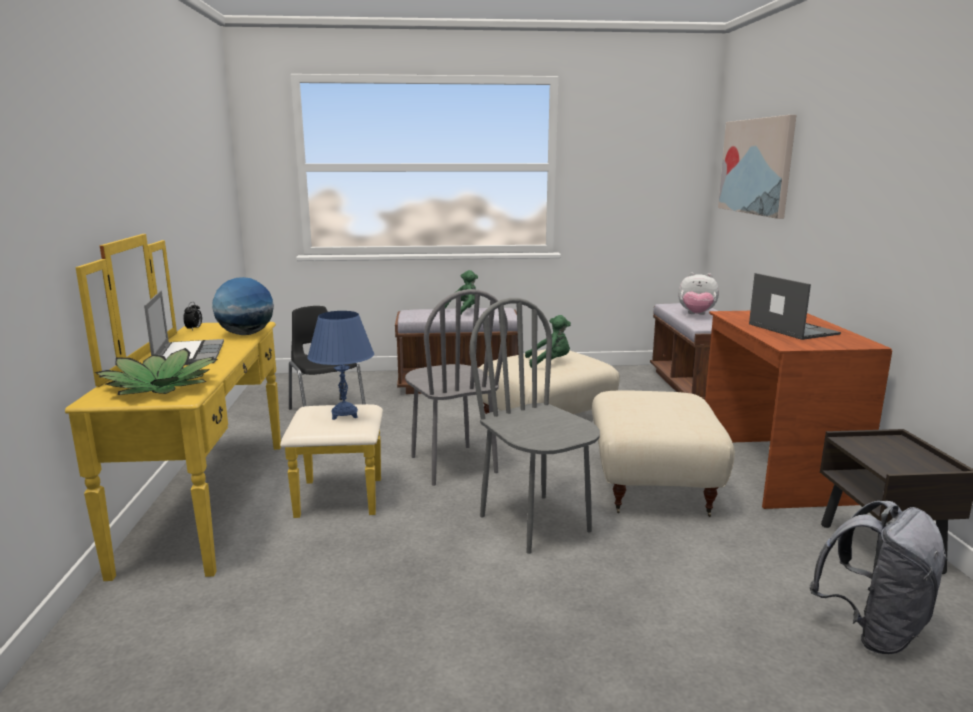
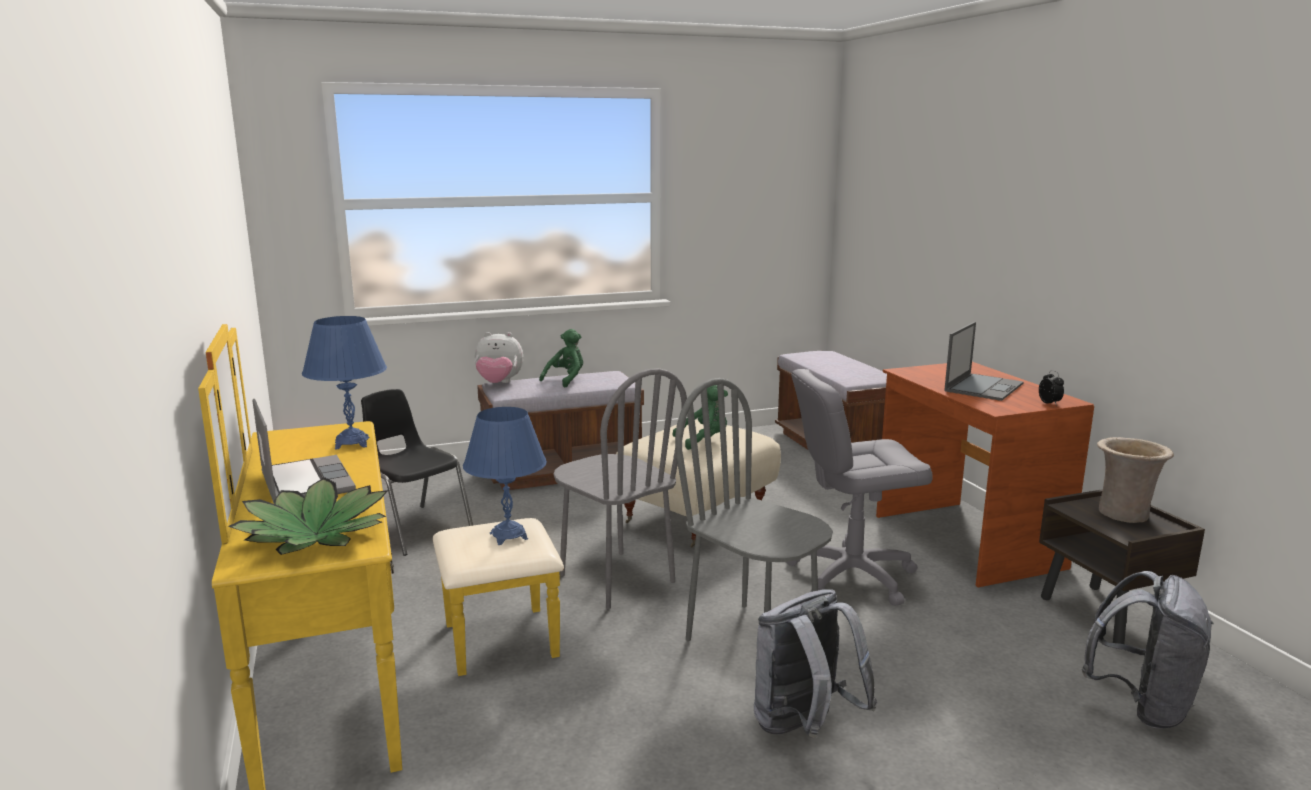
camera: 15 degrees left, 0 degrees up
alarm clock [183,302,202,330] -> alarm clock moved to [1039,370,1064,406]
globe [212,277,274,335] -> blue table lamp [302,316,387,449]
beige ottoman [592,390,735,517] -> grey office chair [786,369,933,606]
plush toy [678,272,719,315] -> plush toy moved to [475,332,523,383]
picture [718,115,796,219] -> none
laptop [749,273,841,340] -> laptop turned 75 degrees clockwise [944,322,1024,401]
none -> grey backpack [754,589,878,738]
none -> beige vase [1097,437,1174,523]

